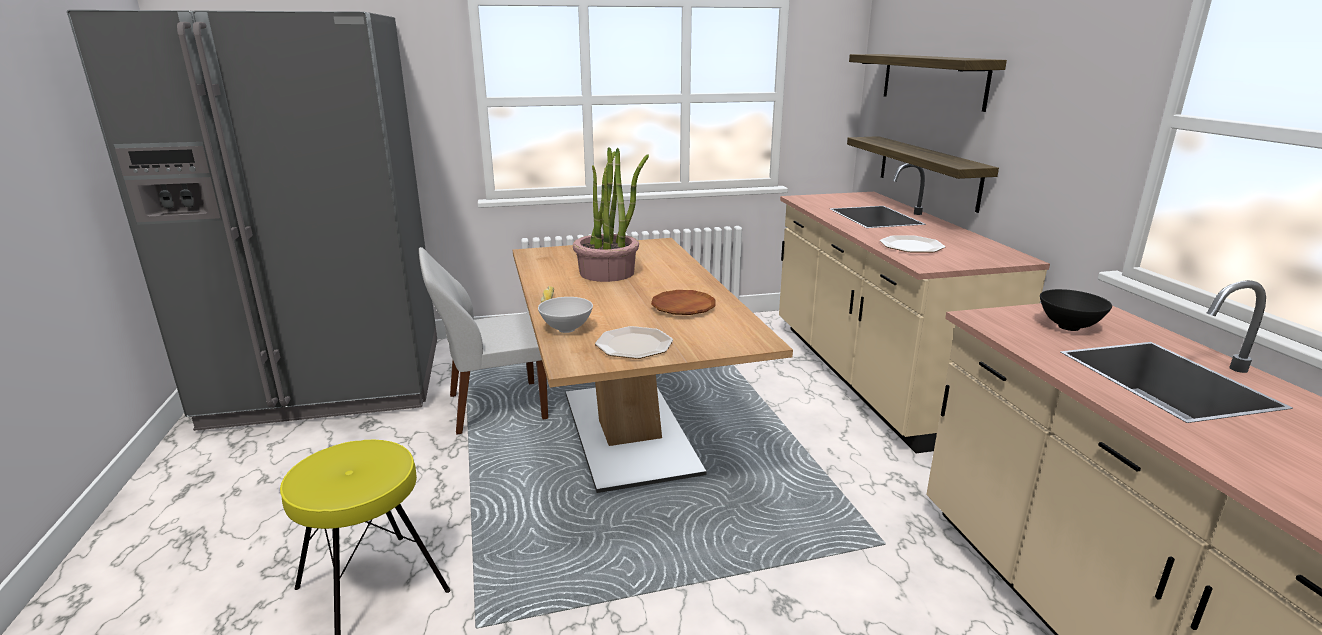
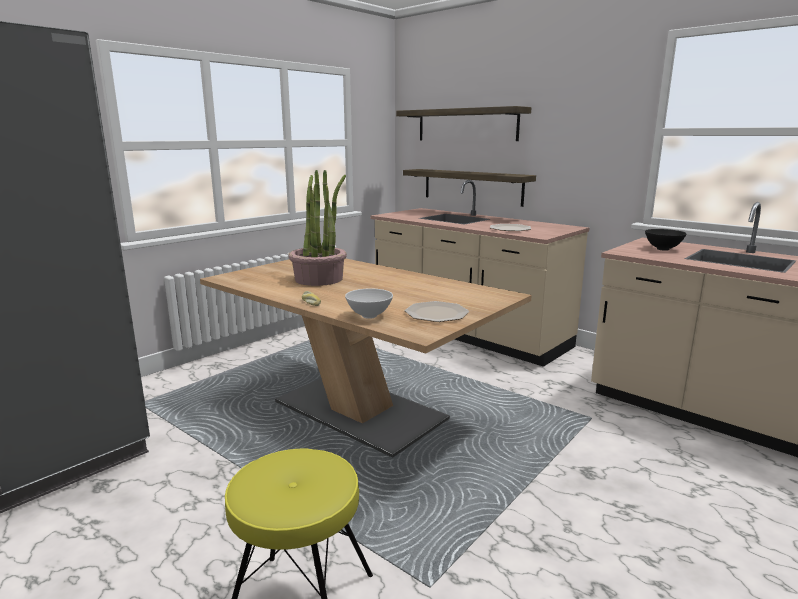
camera: 35 degrees left, 5 degrees down
white chair [419,247,548,435] -> none
brown plate [651,290,716,315] -> none

